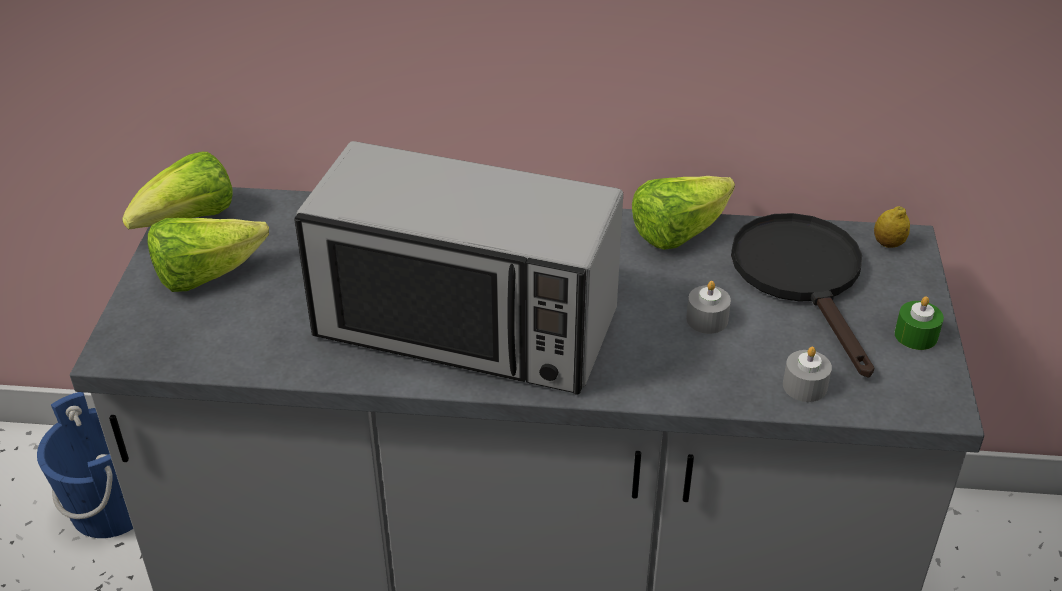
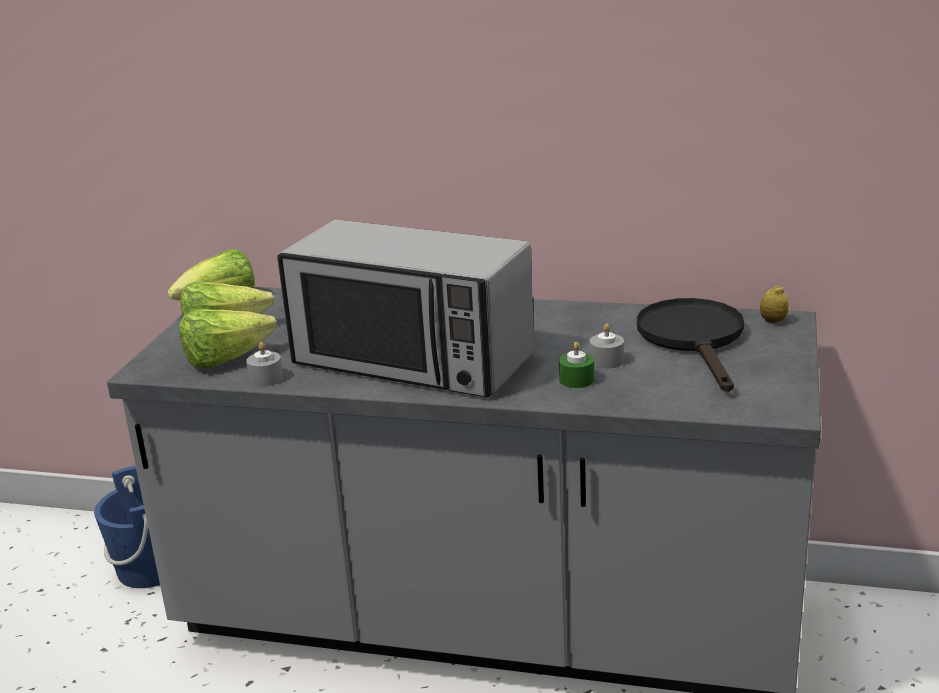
camera: 10 degrees right, 15 degrees down
lettuce [632,176,735,250] -> lettuce moved to [179,309,277,368]
grey candle [783,346,832,402] -> grey candle moved to [246,342,283,387]
green candle [894,296,944,350] -> green candle moved to [559,342,594,388]

